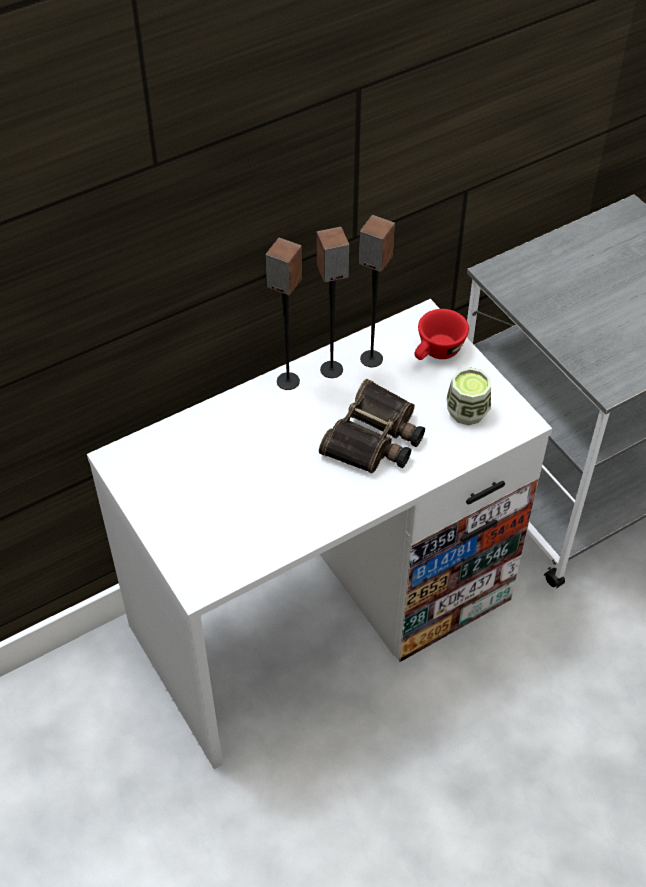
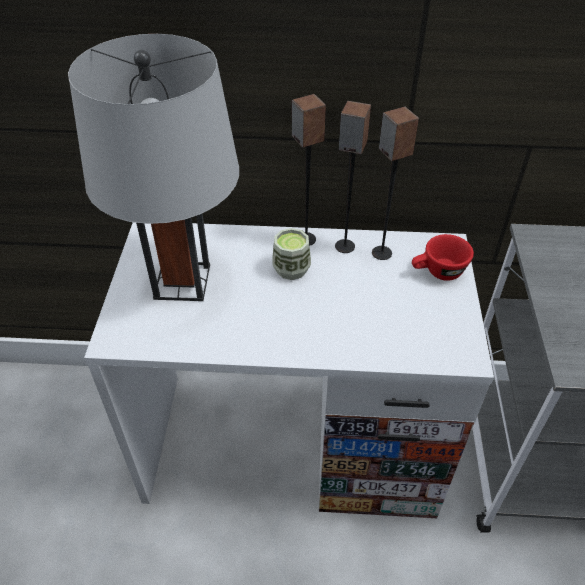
camera: 35 degrees right, 5 degrees down
binoculars [319,379,425,474] -> none
cup [446,367,491,425] -> cup moved to [272,228,311,280]
none -> grey table lamp [68,34,239,301]

